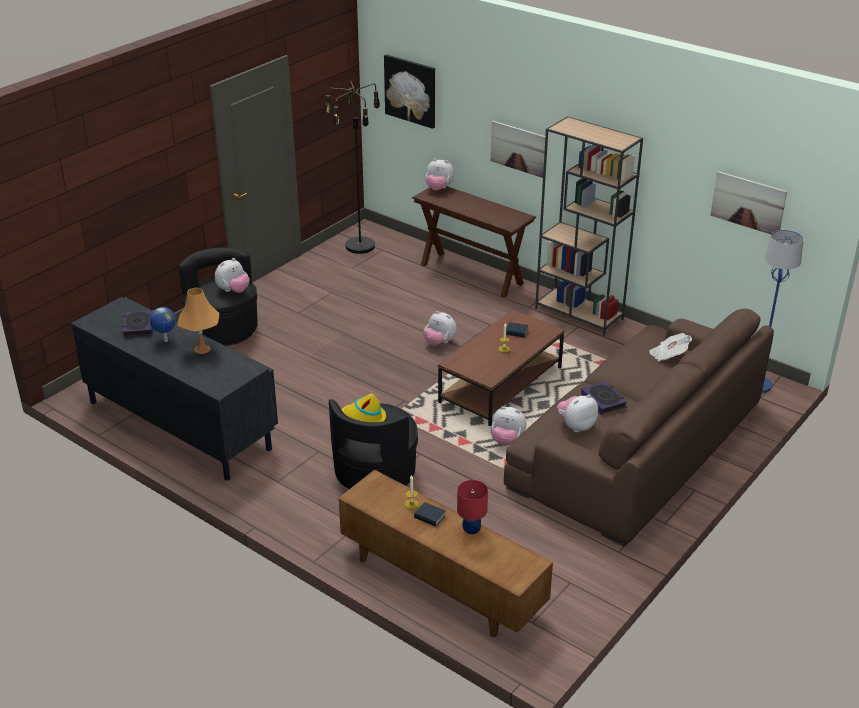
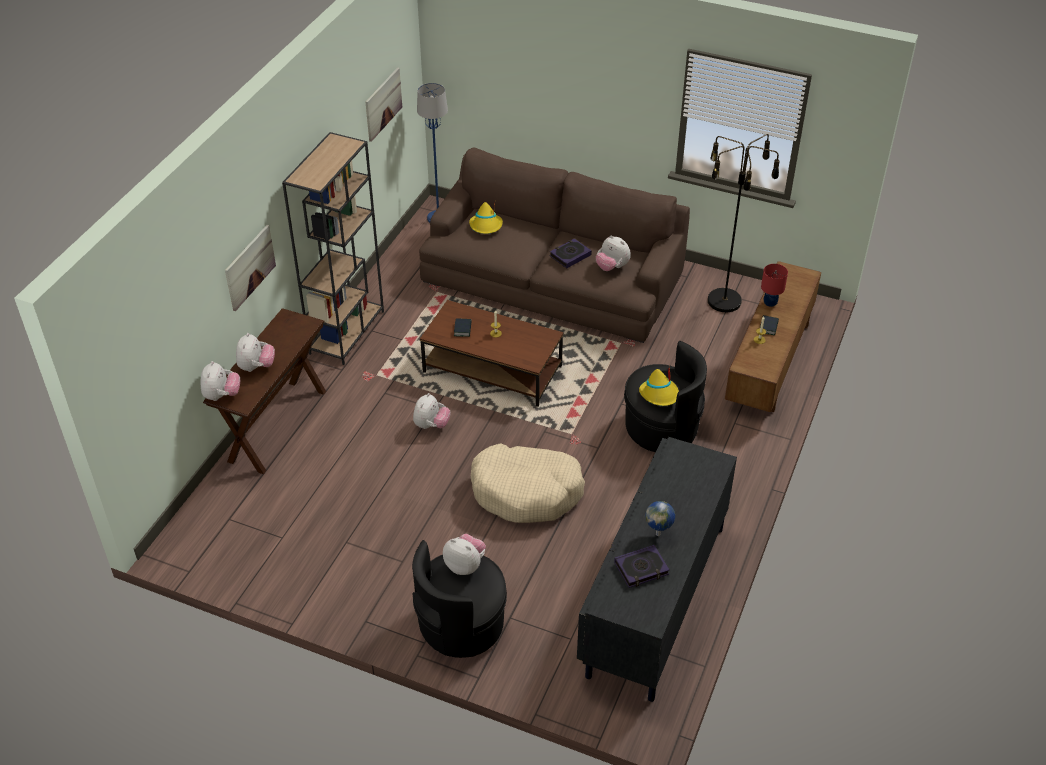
camera: 105 degrees left, 10 degrees up
orange table lamp [178,288,219,354] -> none
floor lamp [326,81,380,254] -> floor lamp moved to [708,134,780,312]
picture [384,54,435,129] -> none
plush toy [491,406,527,446] -> plush toy moved to [236,333,275,372]
newspaper [649,333,692,362] -> yellow hat [469,202,503,234]
none -> beige dog bed [471,443,585,523]

